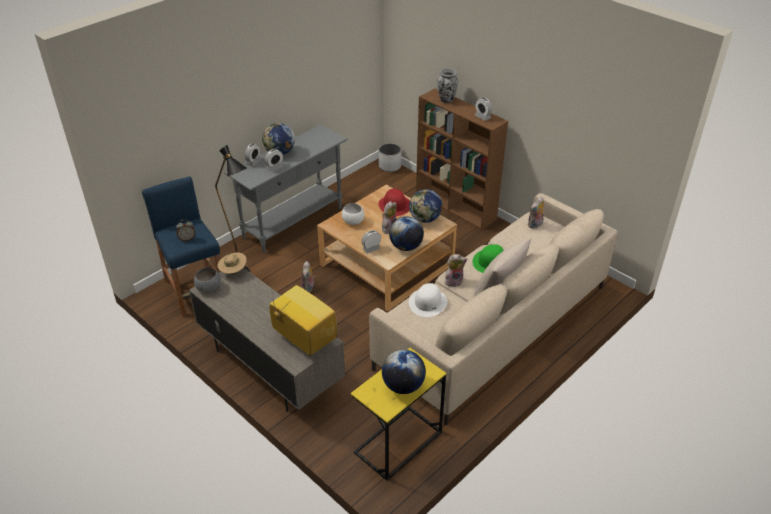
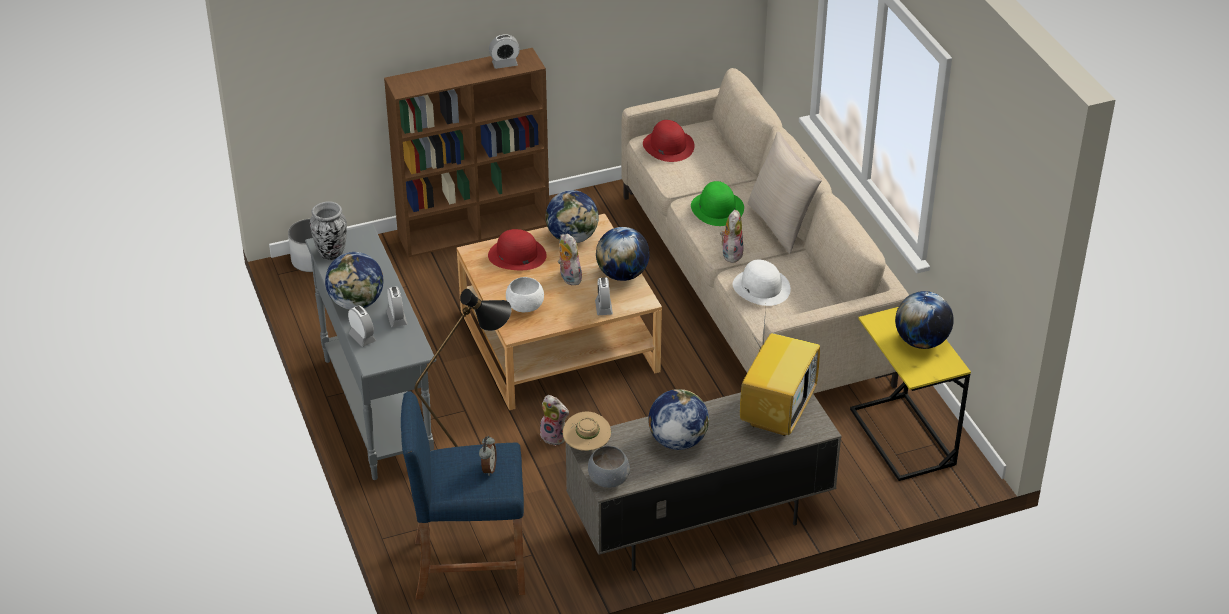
camera: 65 degrees left, 0 degrees up
television [270,284,337,356] -> television turned 135 degrees clockwise [740,307,820,436]
vase [437,68,458,103] -> vase moved to [310,201,347,260]
plush toy [527,196,544,229] -> red hat [643,120,694,162]
none -> globe [648,389,709,450]

